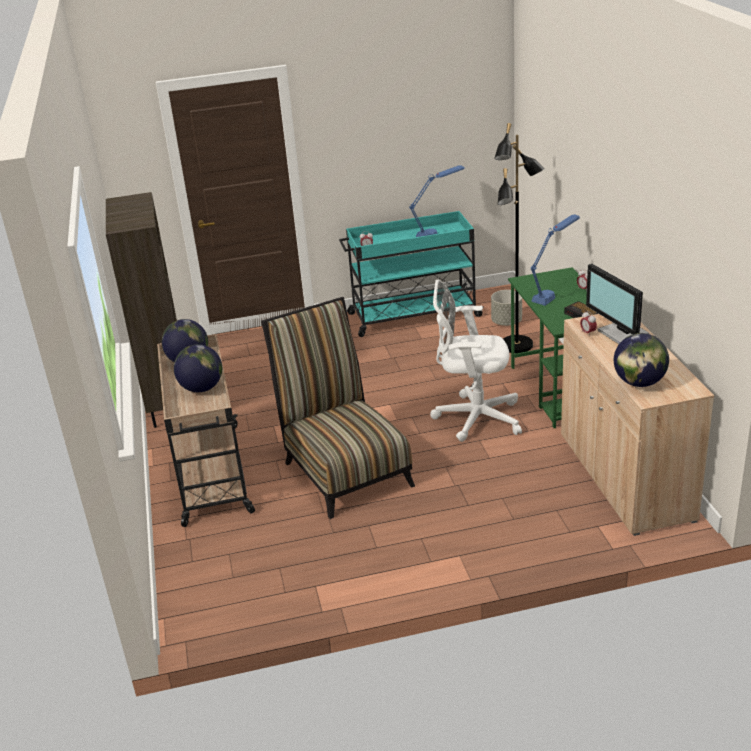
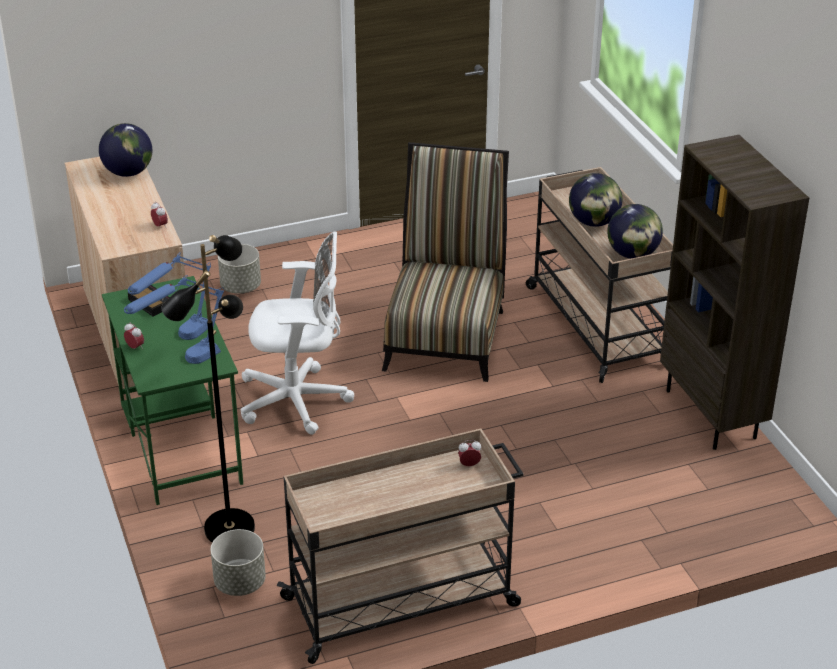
camera: 170 degrees right, 5 degrees up
chair [261,297,415,519] -> chair turned 135 degrees counterclockwise [382,142,509,382]
turquoise cart [339,211,484,337] -> beige cart [277,428,523,664]
blue table lamp [409,165,465,237] -> blue table lamp moved to [124,275,224,364]
monitor [586,264,649,344] -> none
none -> grey planter [218,244,261,294]

